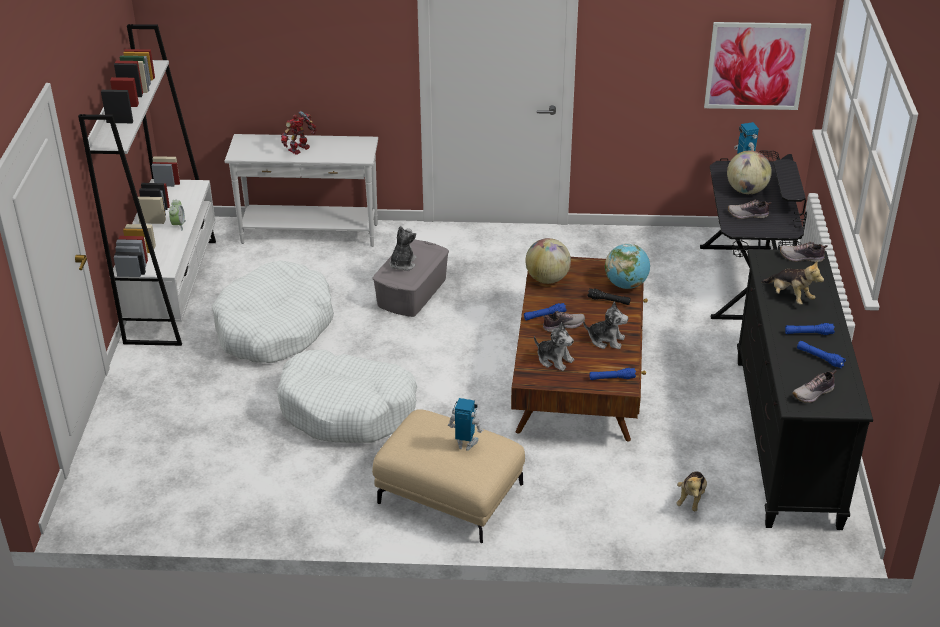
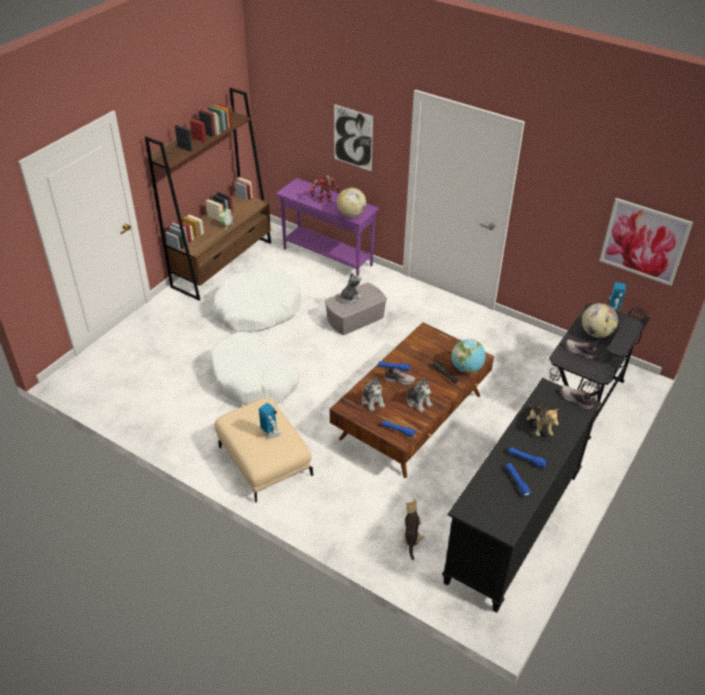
camera: 30 degrees right, 5 degrees up
white bookcase [78,24,216,346] -> brown bookcase [145,88,271,300]
white console table [224,134,378,247] -> purple console table [276,178,379,276]
globe [525,238,571,284] -> globe moved to [337,187,366,217]
plush toy [676,472,707,511] -> plush toy turned 135 degrees clockwise [402,499,424,560]
shoe [792,370,837,403] -> none
none -> picture [334,104,373,171]

